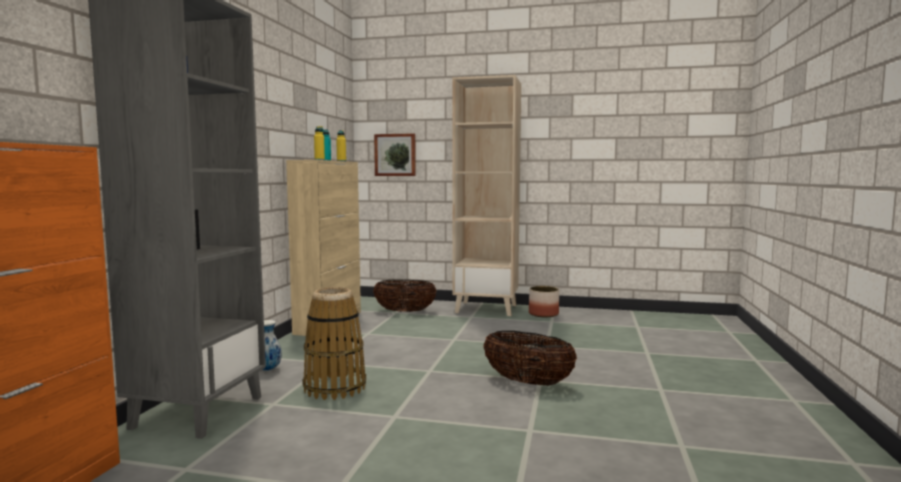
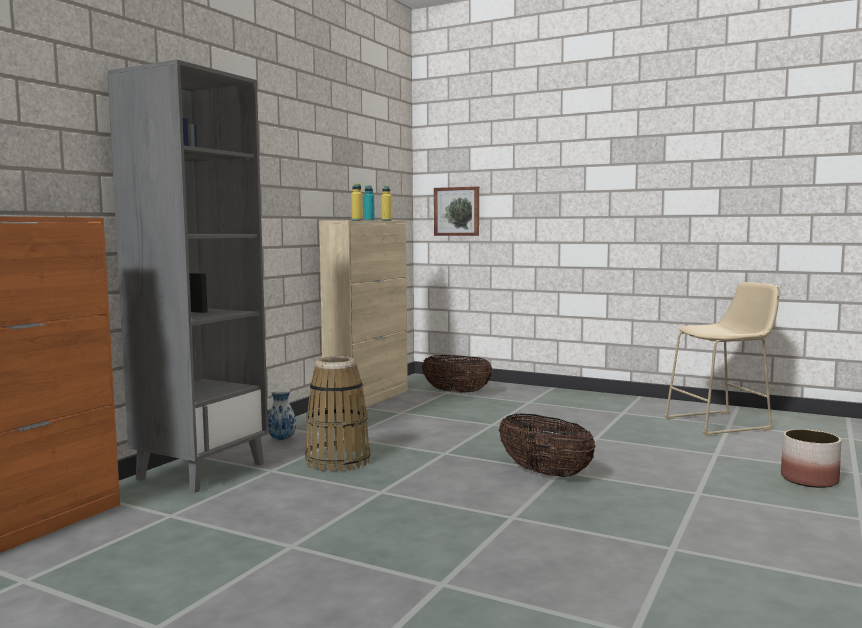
camera: 15 degrees right, 0 degrees up
beige bookcase [452,75,521,316] -> none
planter [529,286,559,317] -> planter moved to [781,429,841,488]
none -> beige stool [664,282,780,436]

